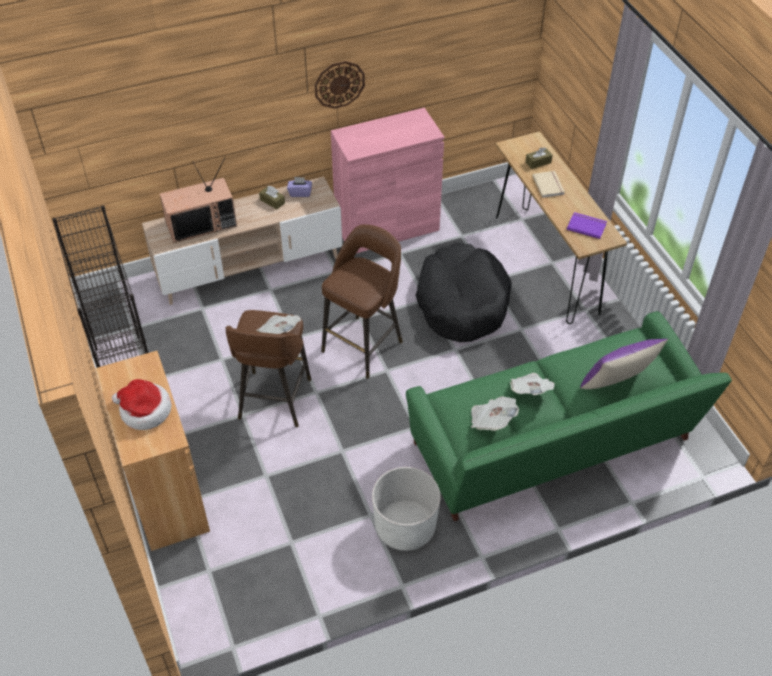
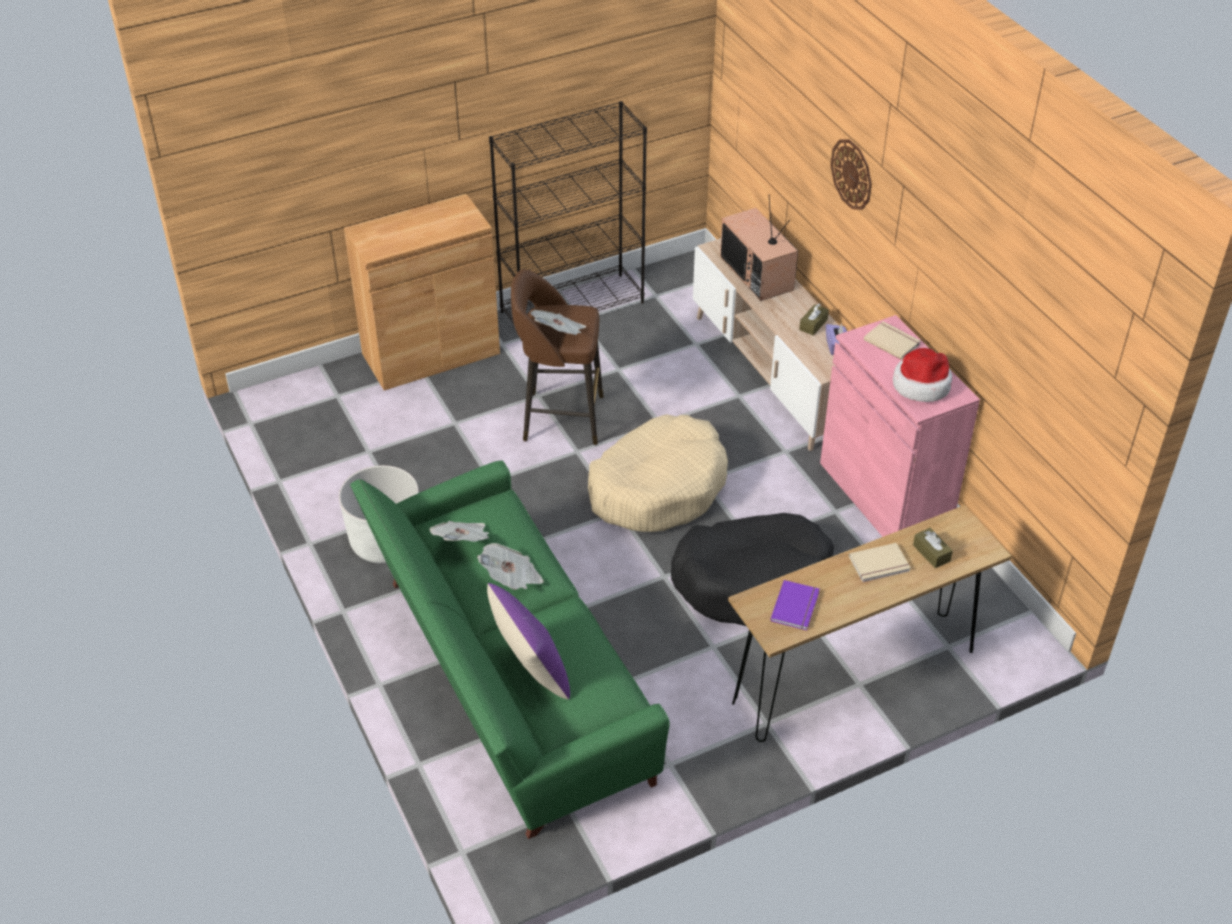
camera: 85 degrees right, 5 degrees down
hat [112,379,172,430] -> hat moved to [893,348,952,402]
wall clock [315,61,365,109] -> wall clock moved to [830,140,872,210]
brown stool [321,224,403,379] -> beige dog bed [588,414,728,532]
none -> beige book [864,321,920,360]

